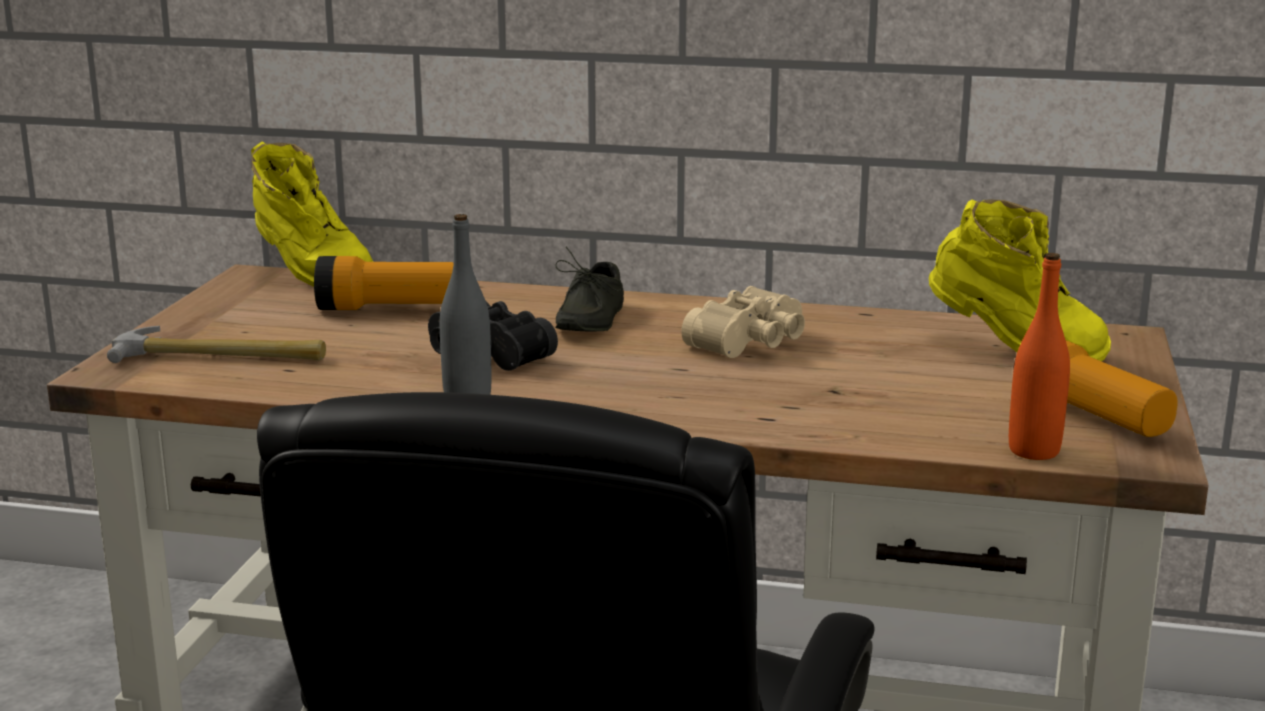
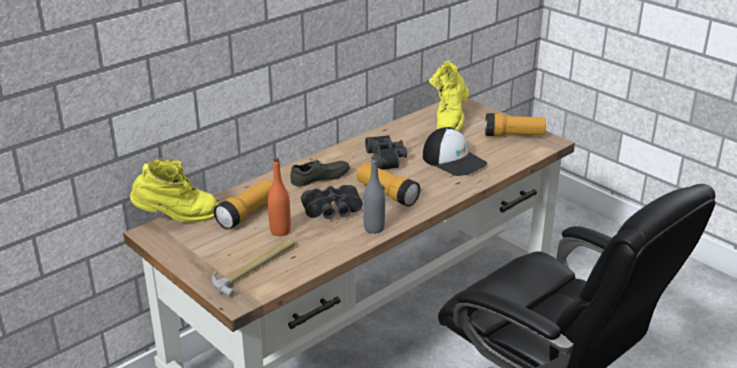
camera: 55 degrees left, 10 degrees up
grey shoe [555,247,624,332] -> grey shoe turned 75 degrees counterclockwise [290,159,350,187]
beige binoculars [681,286,805,358] -> black binoculars [365,135,407,169]
yellow boot [929,199,1111,361] -> yellow boot turned 135 degrees clockwise [429,61,469,131]
orange bottle [1009,253,1070,460] -> orange bottle moved to [268,158,291,236]
none -> flashlight [357,163,420,207]
none -> cap [423,127,487,176]

